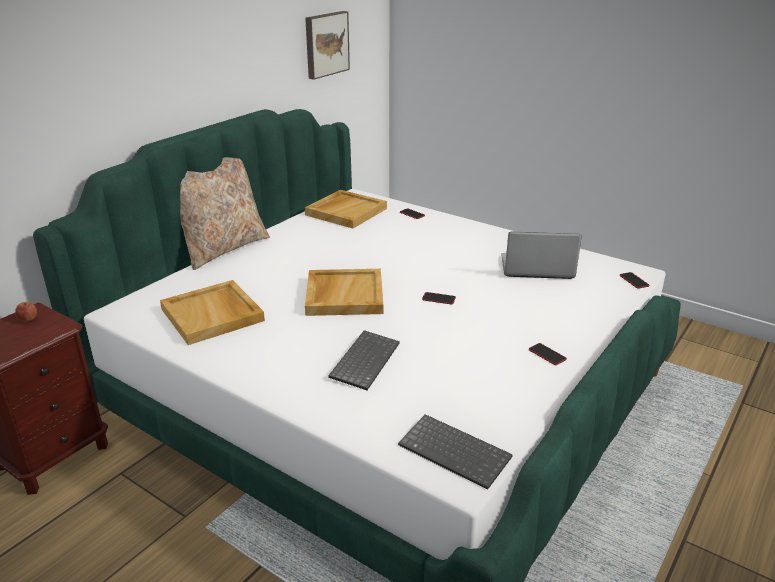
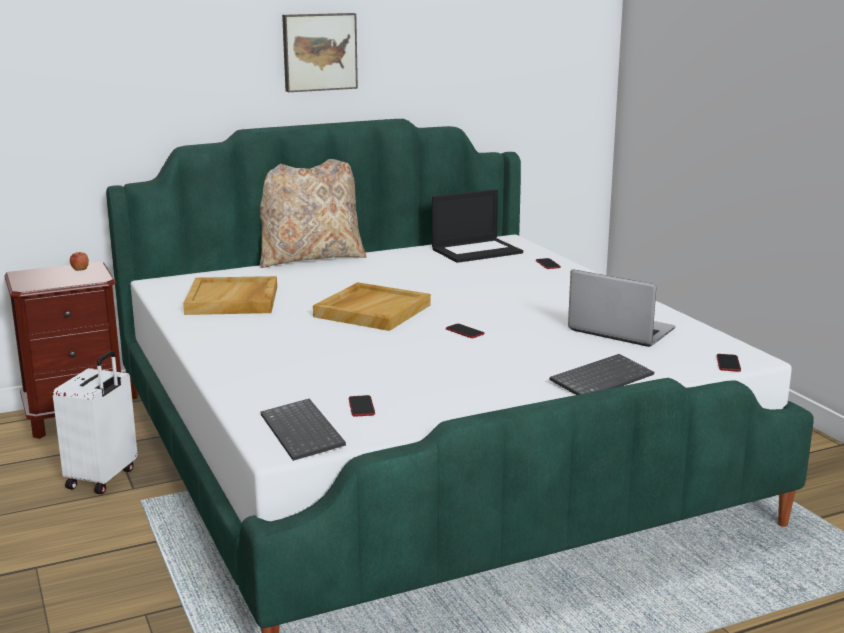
camera: 30 degrees right, 10 degrees down
picture [305,11,350,80] -> picture moved to [282,13,358,92]
beige tray [305,190,387,228] -> laptop [432,189,523,263]
keyboard [328,330,400,390] -> keyboard moved to [550,354,654,395]
phone [529,343,567,365] -> phone moved to [349,395,375,417]
none -> white suitcase [53,351,137,494]

